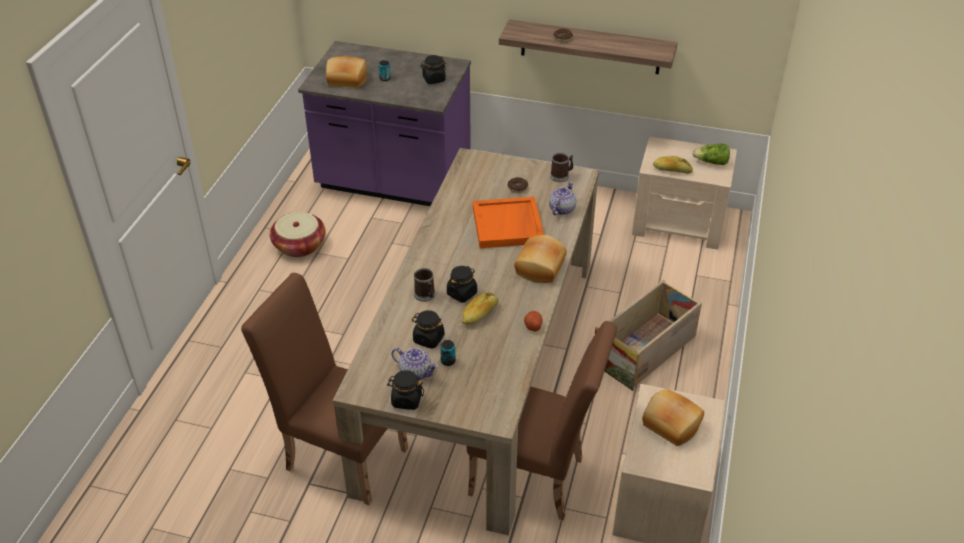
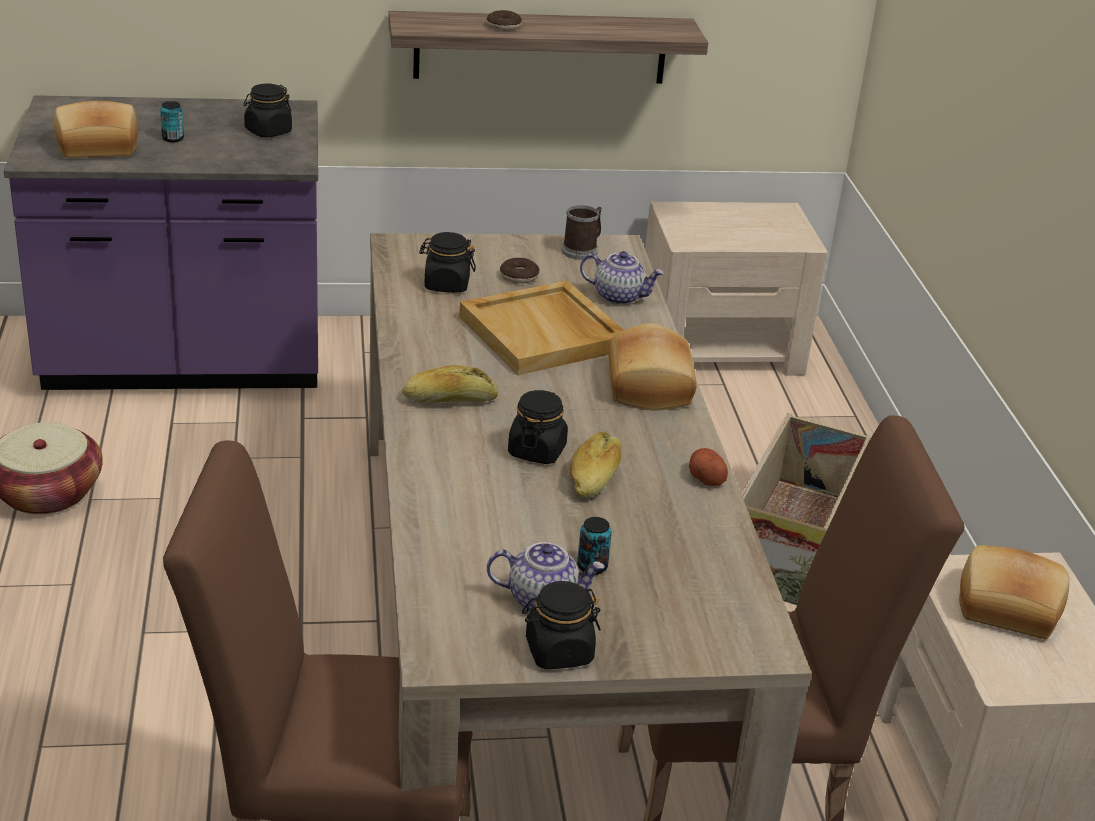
camera: 25 degrees left, 10 degrees down
black jar [411,310,445,349] -> black jar moved to [419,232,476,293]
mug [414,268,436,302] -> none
orange tray [473,197,544,248] -> beige tray [459,281,624,375]
teapot [549,182,576,215] -> teapot turned 105 degrees clockwise [580,251,664,305]
bread [653,156,693,174] -> bread moved to [402,365,498,403]
lettuce [692,144,730,165] -> none

